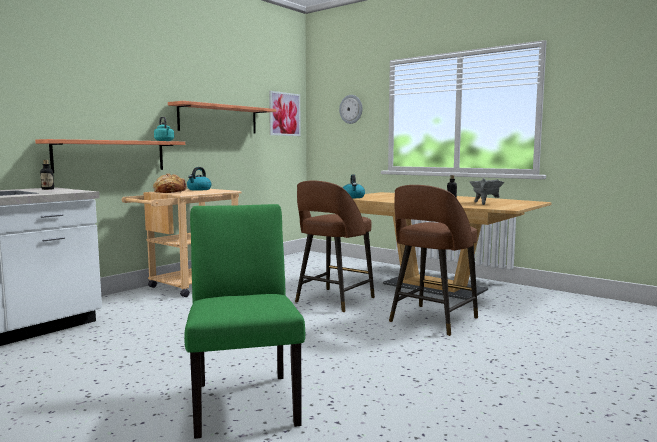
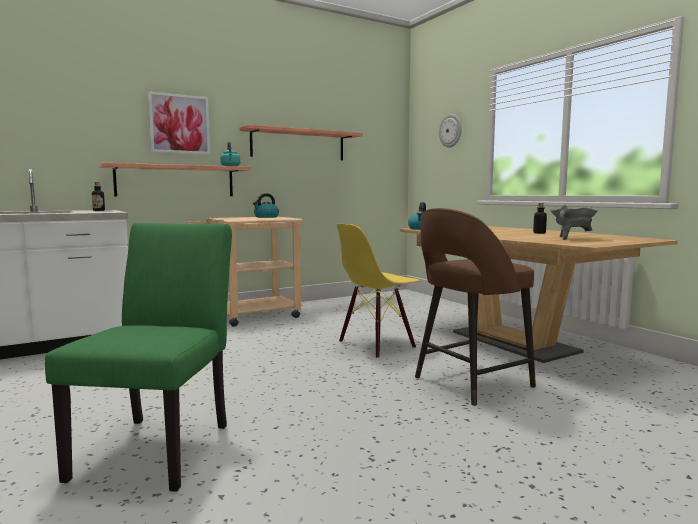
camera: 20 degrees right, 0 degrees up
bread [153,173,188,193] -> none
picture [269,91,301,136] -> picture moved to [148,91,210,154]
brown stool [295,181,375,312] -> yellow chair [337,224,420,359]

